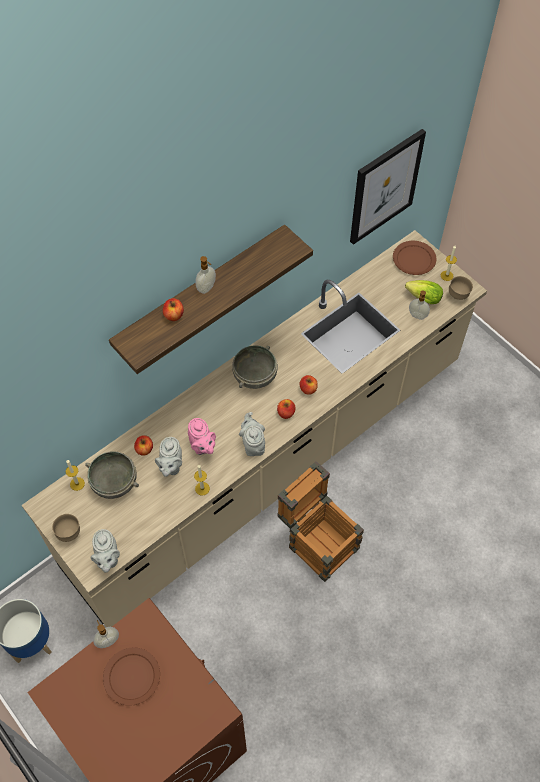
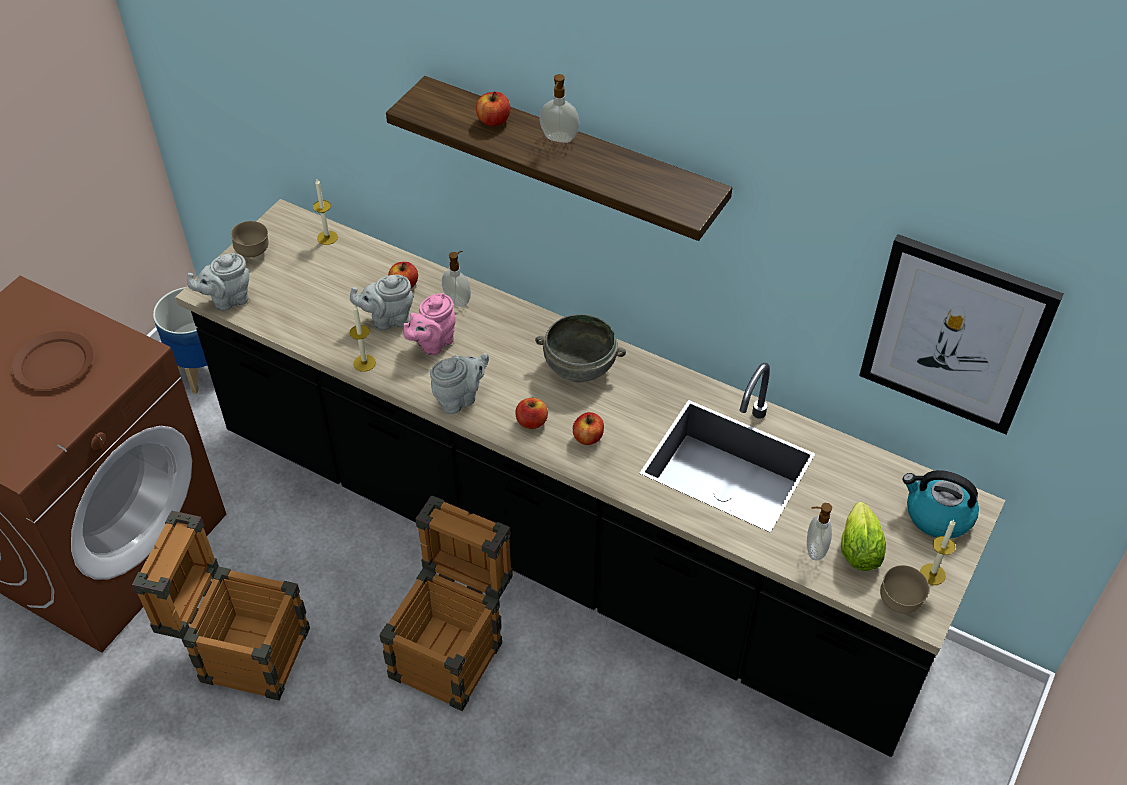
camera: 70 degrees right, 10 degrees down
beige counter [21,230,487,627] -> black counter [175,199,1005,757]
grey bowl [85,451,139,499] -> none
soap dispenser [93,620,119,648] -> soap dispenser moved to [442,251,471,307]
brown plate [393,241,437,275] -> kettle [903,470,979,539]
none -> crate [132,511,310,700]

